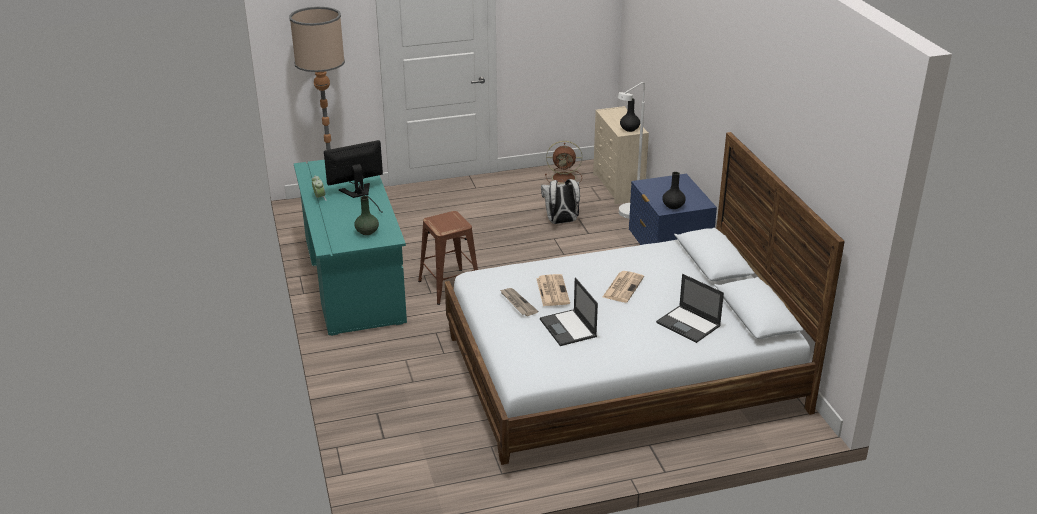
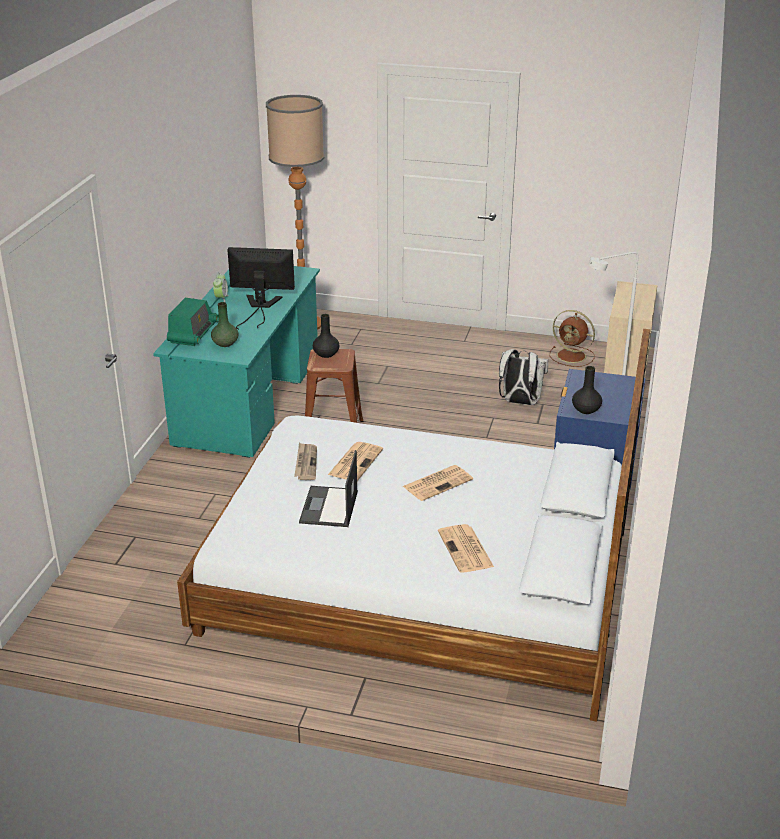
camera: 30 degrees right, 0 degrees up
black vase [620,98,640,132] -> black vase moved to [313,314,339,358]
laptop [656,274,724,343] -> newspaper [438,524,494,573]
none -> radio [167,298,219,346]

